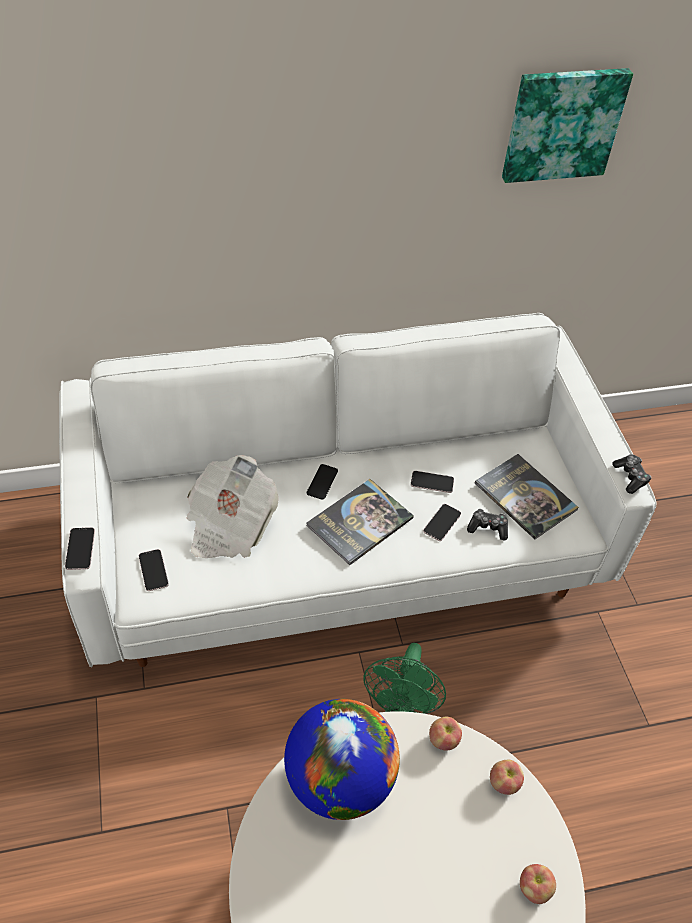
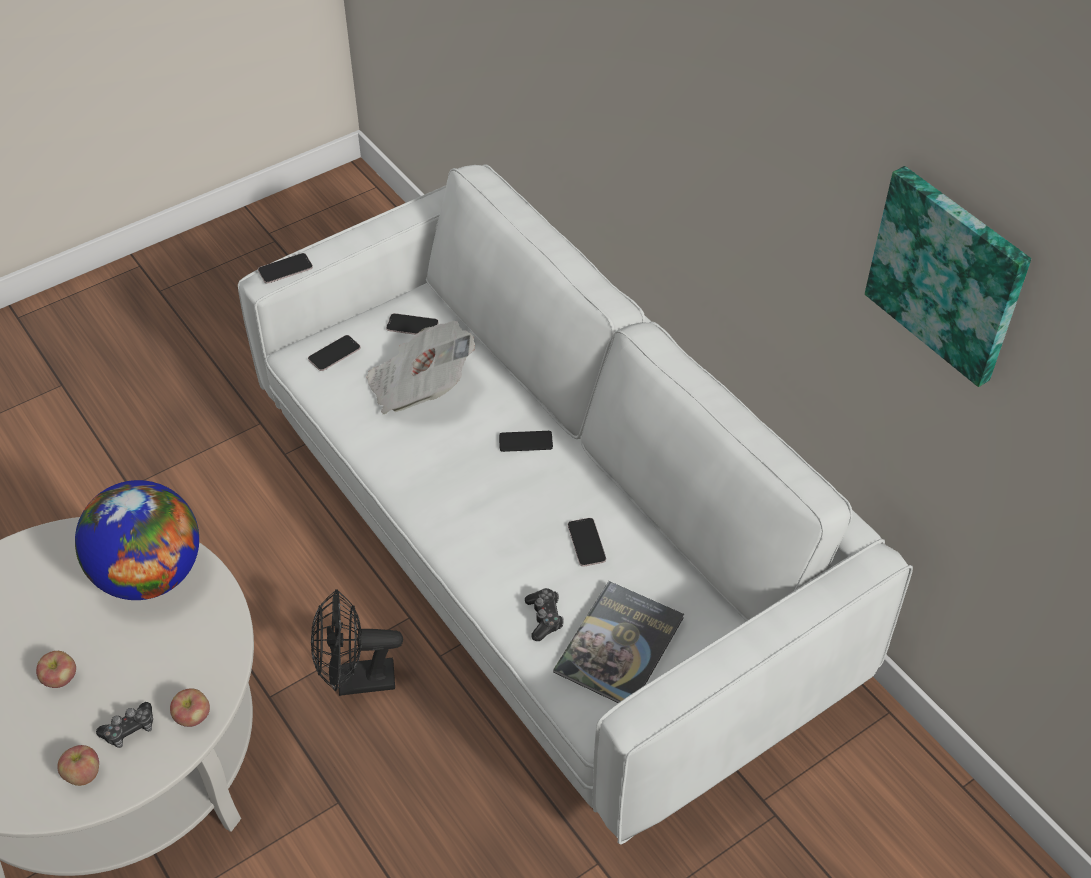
camera: 70 degrees right, 0 degrees up
book [306,479,414,565] -> none
green fan [364,643,446,714] -> black fan [311,589,403,696]
phone [423,504,461,541] -> phone moved to [386,313,439,335]
apple [429,716,462,750] -> apple moved to [36,651,76,688]
game controller [612,455,651,494] -> game controller moved to [96,702,153,748]

